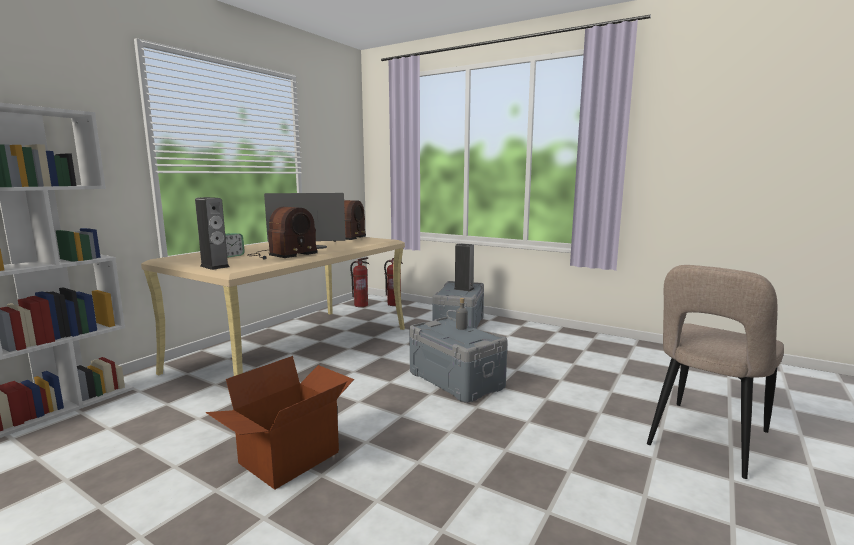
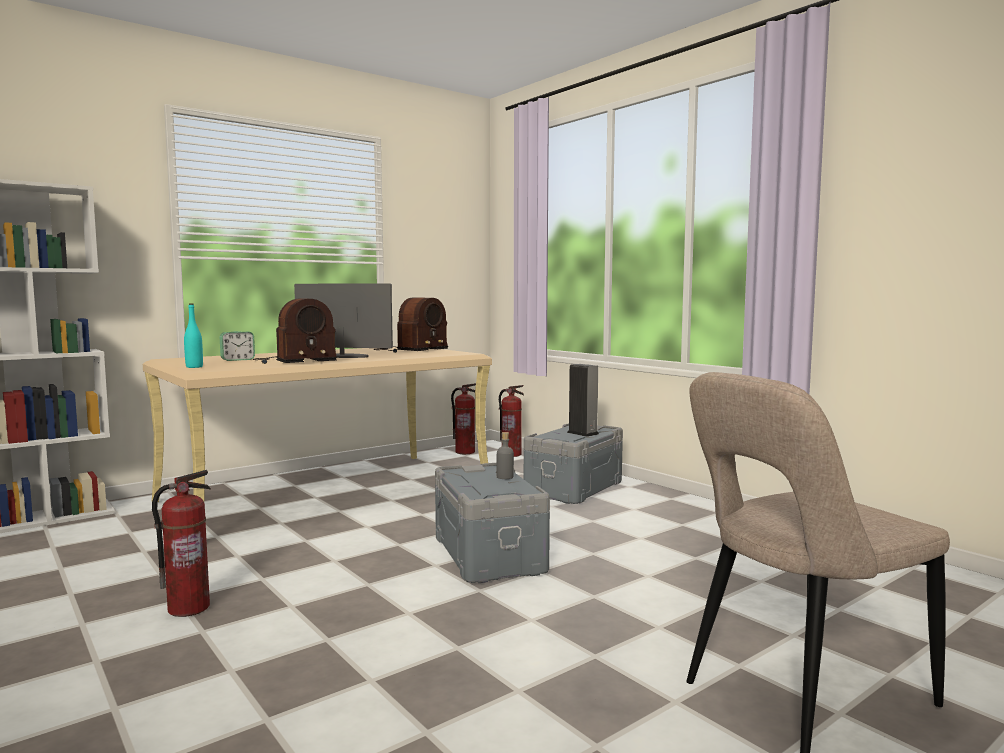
camera: 20 degrees right, 5 degrees down
speaker [195,197,230,270] -> turquoise bottle [184,304,203,368]
cardboard box [206,356,354,490] -> fire extinguisher [152,470,211,617]

